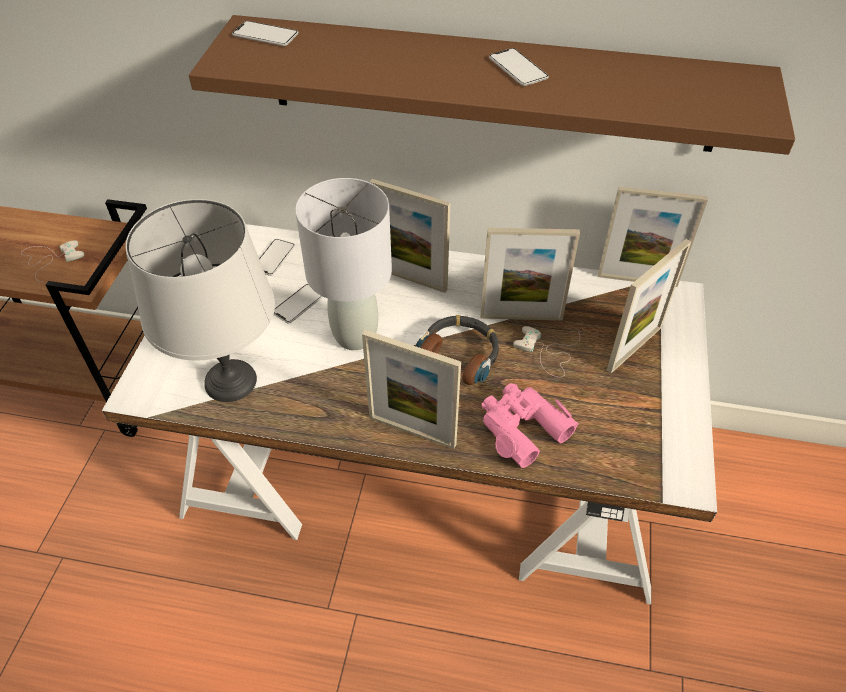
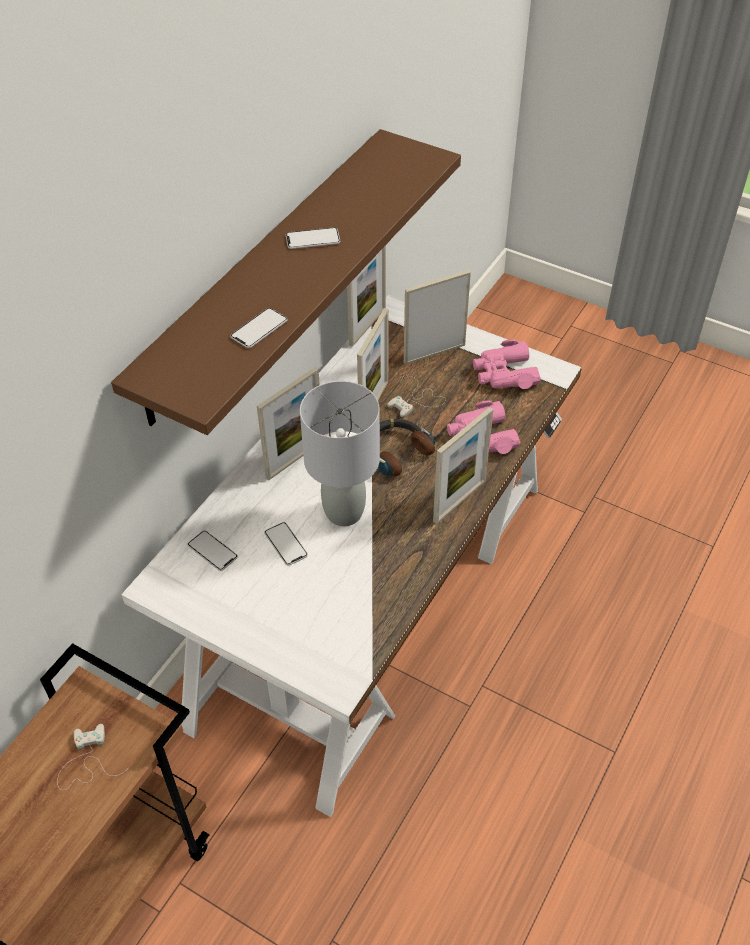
camera: 70 degrees left, 0 degrees up
grey table lamp [126,199,275,402] -> none
phone [232,21,299,46] -> phone moved to [230,308,288,348]
picture frame [607,239,691,373] -> picture frame turned 90 degrees counterclockwise [404,270,471,365]
none -> pink binoculars [473,339,541,389]

